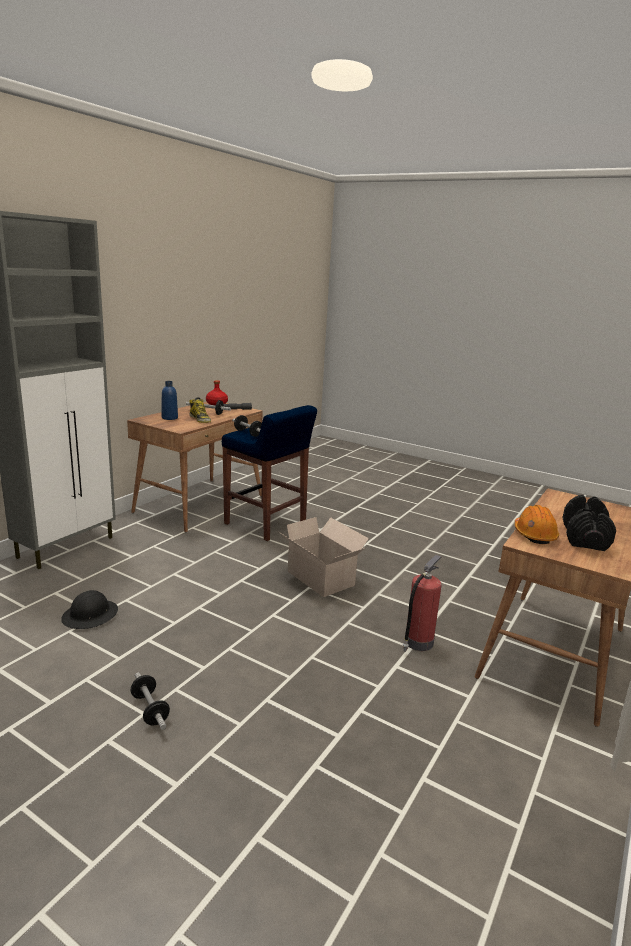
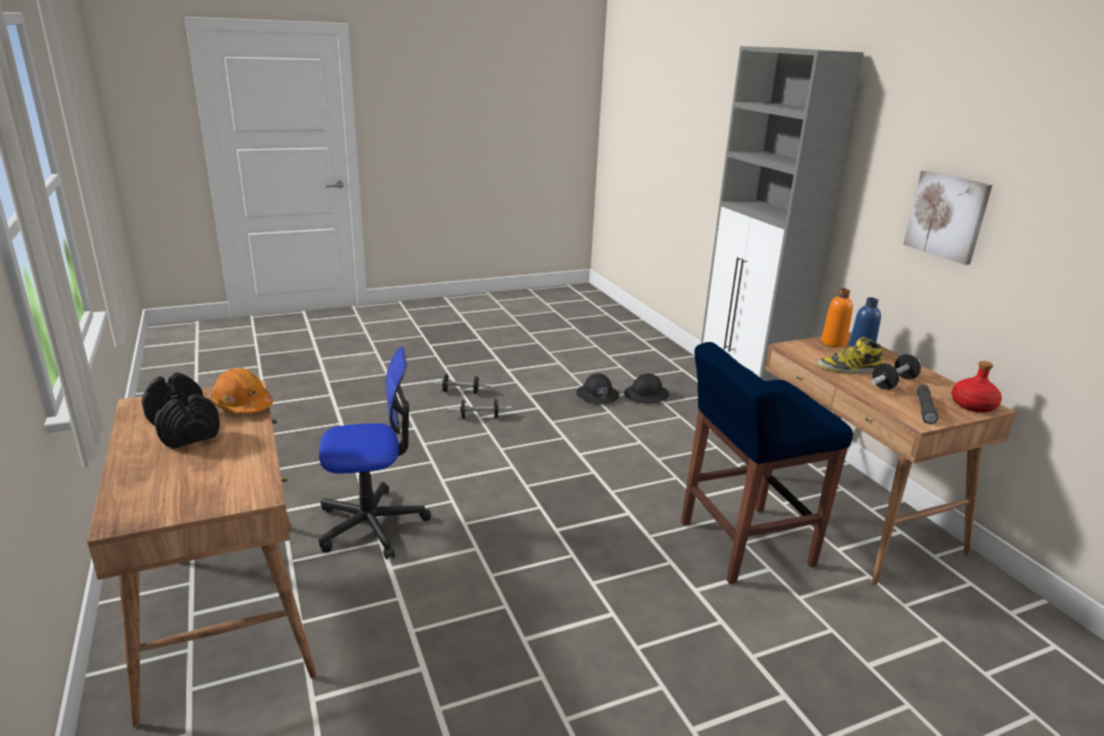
camera: 125 degrees right, 5 degrees up
dumbbell [232,415,262,437] -> dumbbell moved to [448,399,511,419]
cardboard box [279,517,369,597] -> none
fire extinguisher [403,555,442,652] -> office chair [318,347,431,560]
none -> black hard hat [624,373,669,404]
none -> orange bottle [821,288,853,347]
none -> picture [903,171,992,265]

